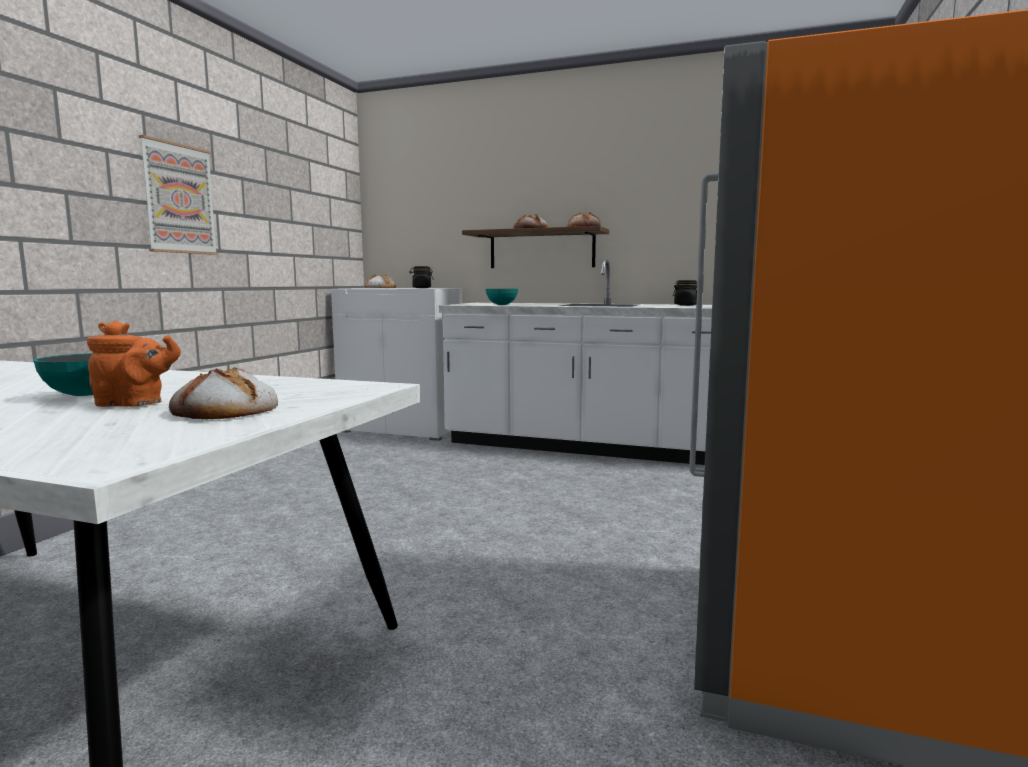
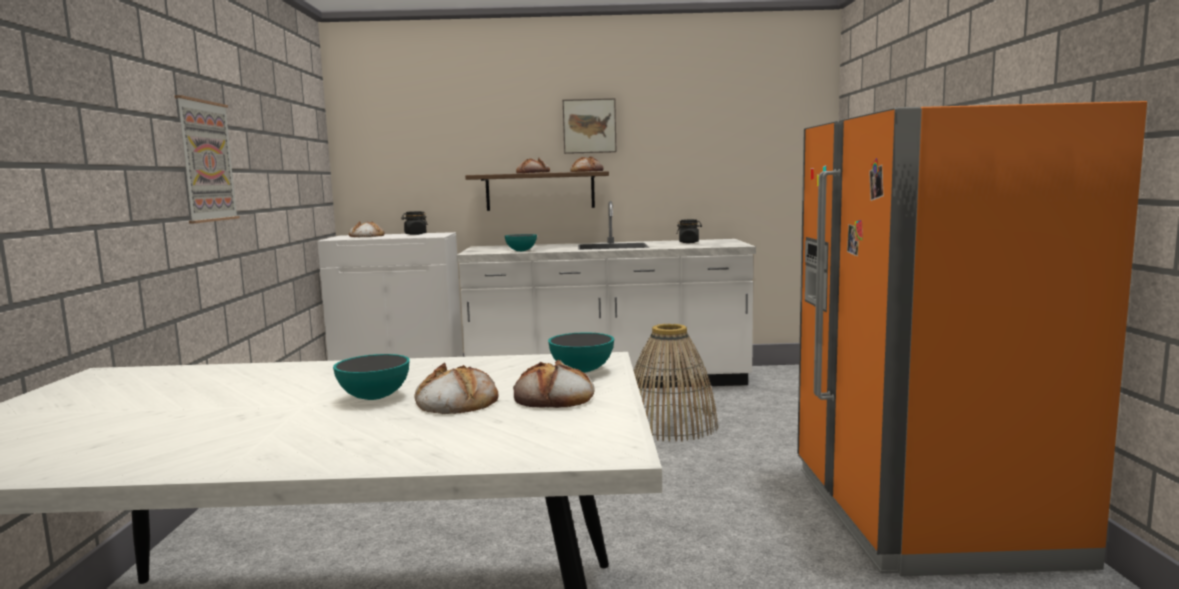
camera: 20 degrees left, 0 degrees up
orange teapot [87,321,181,407] -> bread [414,363,498,414]
none -> bowl [548,332,614,373]
none -> picture [563,98,616,154]
none -> basket [633,324,718,442]

